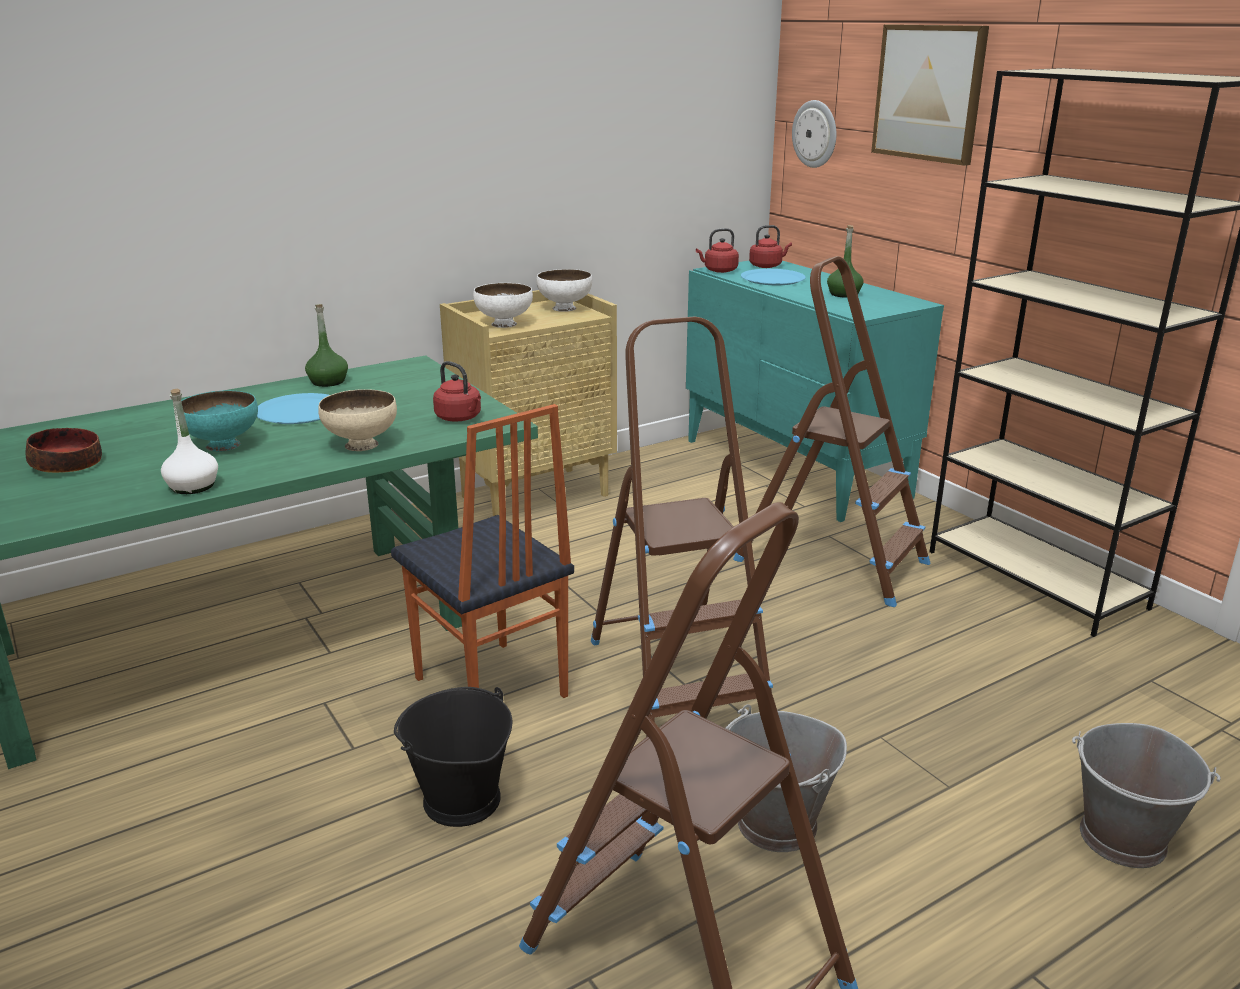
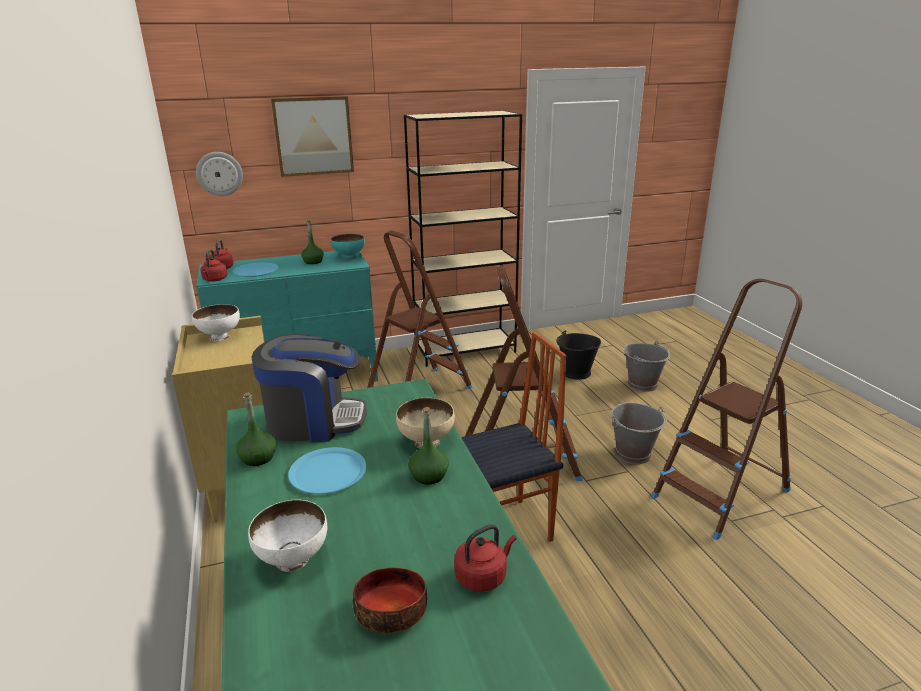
camera: 75 degrees left, 0 degrees up
white bottle [161,389,218,494] -> none
turquoise bowl [181,390,258,452] -> turquoise bowl moved to [331,234,365,260]
black bucket [394,687,512,827] -> black bucket moved to [557,331,601,380]
red kettle [433,361,481,422] -> red kettle moved to [454,524,517,592]
white bowl [473,283,533,328] -> white bowl moved to [248,500,327,572]
none -> coffee machine [252,334,367,442]
none -> green bottle [408,407,449,485]

